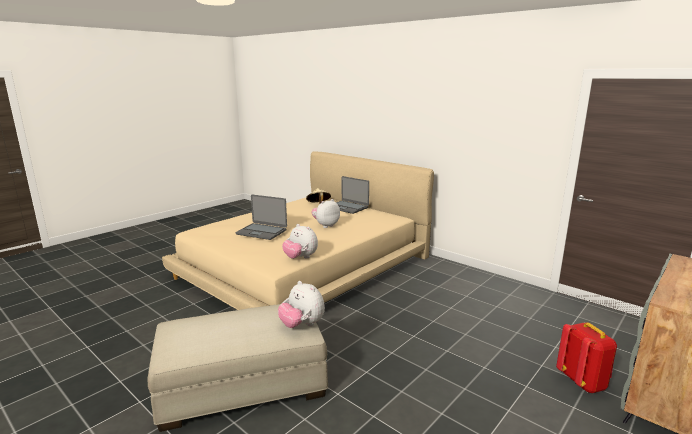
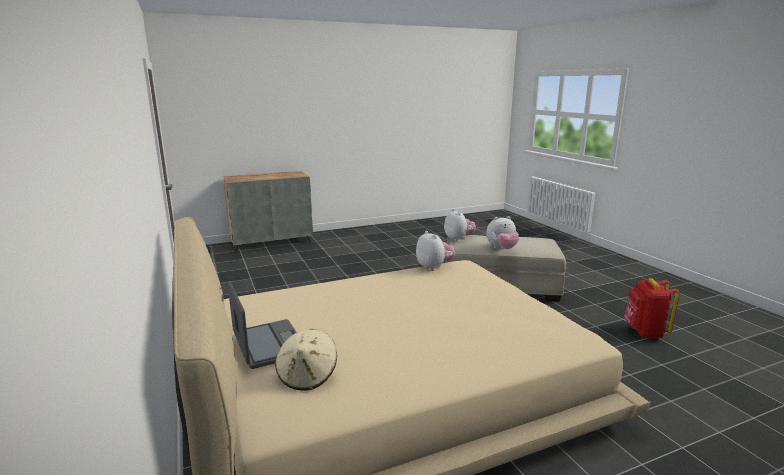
camera: 155 degrees left, 0 degrees up
laptop [236,195,287,240] -> none
plush toy [311,199,340,228] -> plush toy moved to [486,216,519,249]
red backpack [556,322,617,393] -> red backpack moved to [624,278,680,339]

